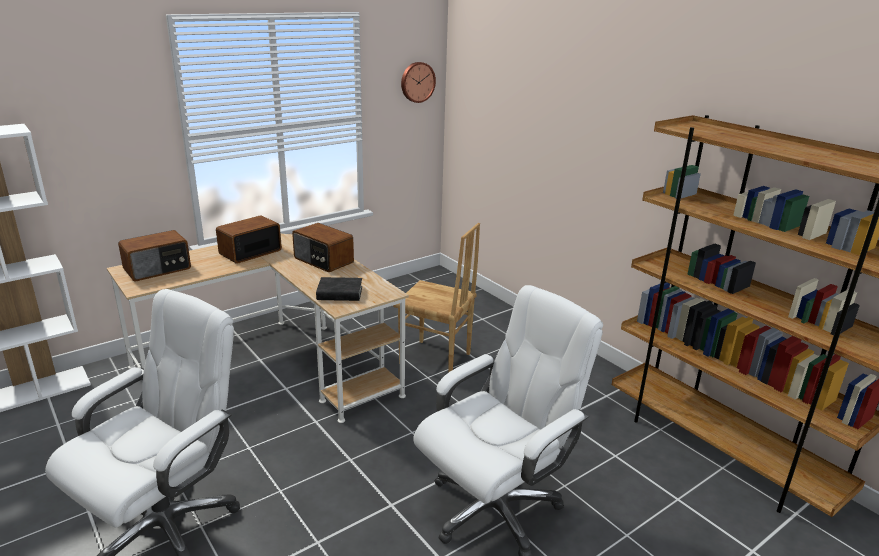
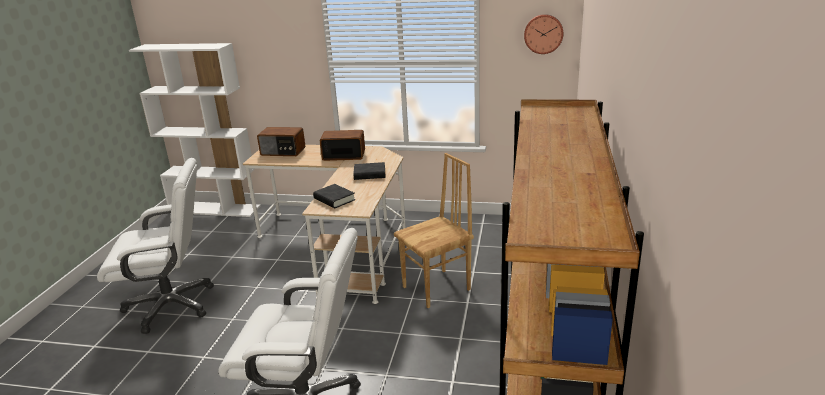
camera: 50 degrees right, 0 degrees up
radio [292,223,354,272] -> black book [353,162,385,180]
brown chair [393,223,480,373] -> brown chair turned 105 degrees counterclockwise [394,153,474,308]

